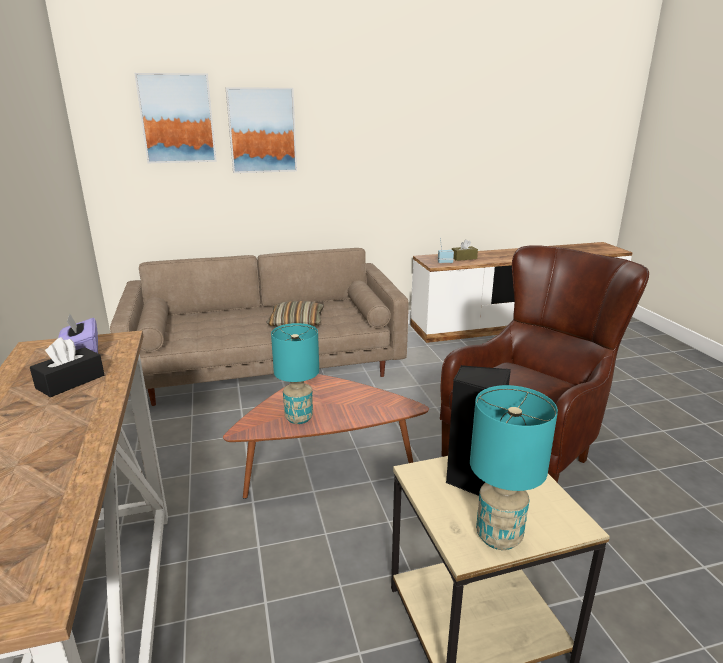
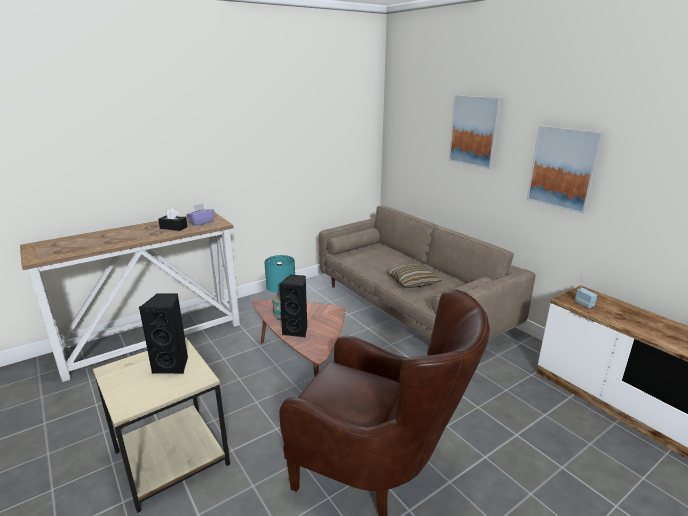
camera: 70 degrees right, 0 degrees up
picture [134,73,217,163] -> picture moved to [527,126,604,214]
brown tissue box [452,239,478,261] -> none
turquoise table lamp [470,385,558,550] -> none
none -> black speaker [279,274,307,337]

